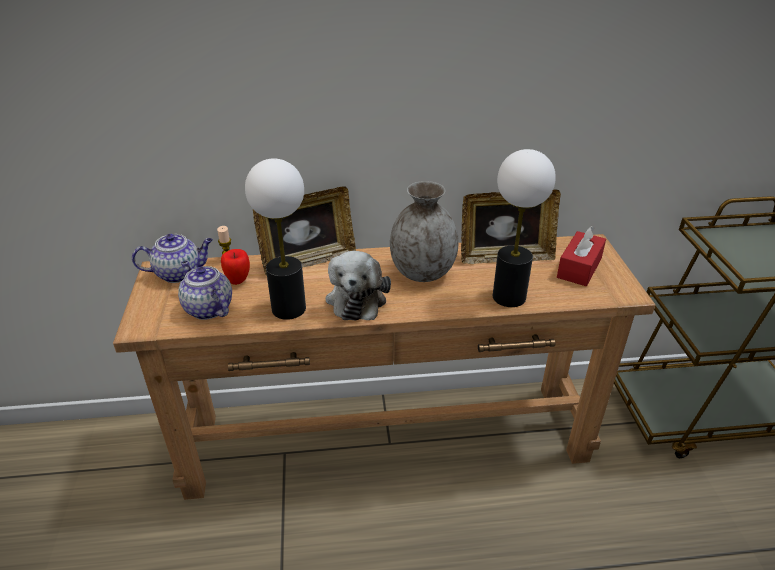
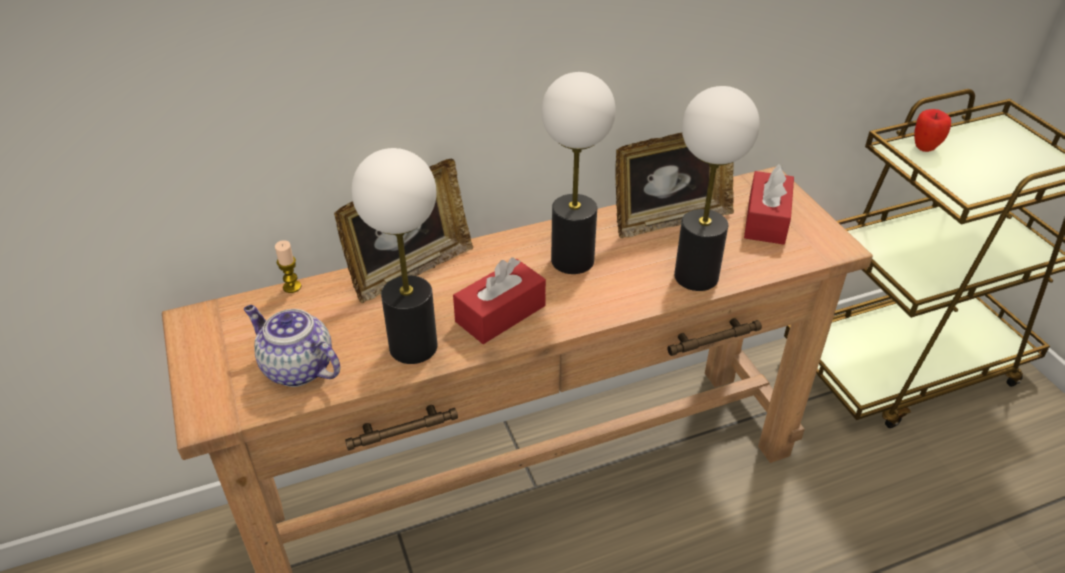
camera: 15 degrees left, 5 degrees up
teapot [132,234,213,283] -> none
apple [221,249,250,285] -> apple moved to [914,109,951,152]
plush toy [325,251,391,321] -> red tissue box [453,257,546,344]
grey vase [390,181,459,282] -> table lamp [541,72,616,274]

